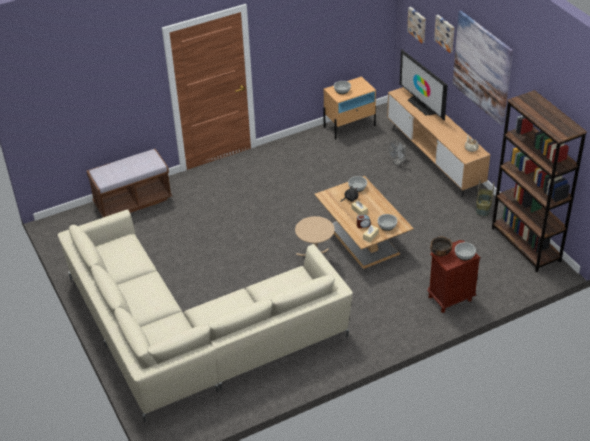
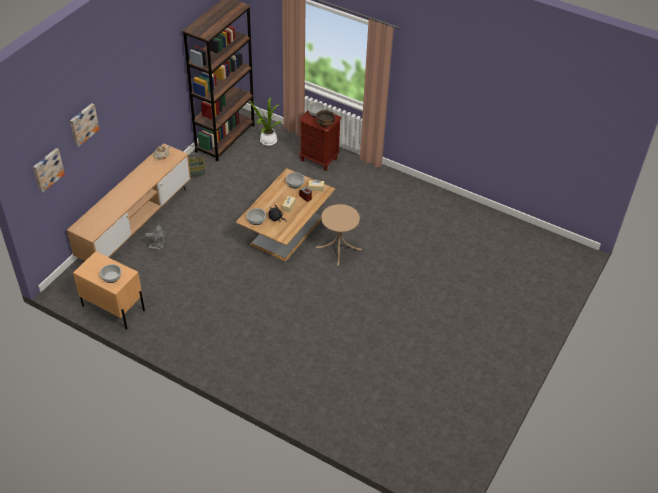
camera: 125 degrees left, 5 degrees up
beige sofa [58,209,353,423] -> none
brown bench [87,149,172,217] -> none
television [400,49,448,120] -> none
picture [453,11,513,126] -> none
none -> potted plant [248,97,282,146]

